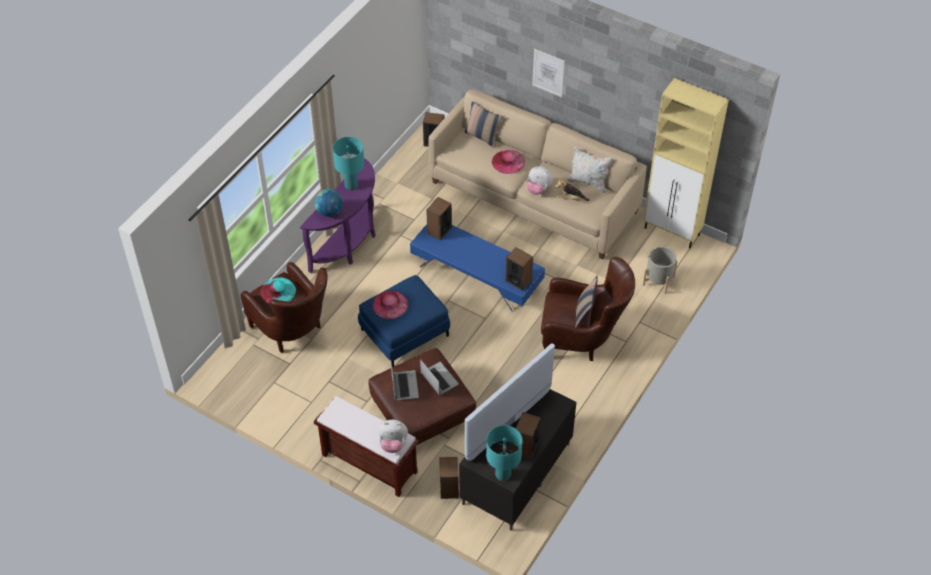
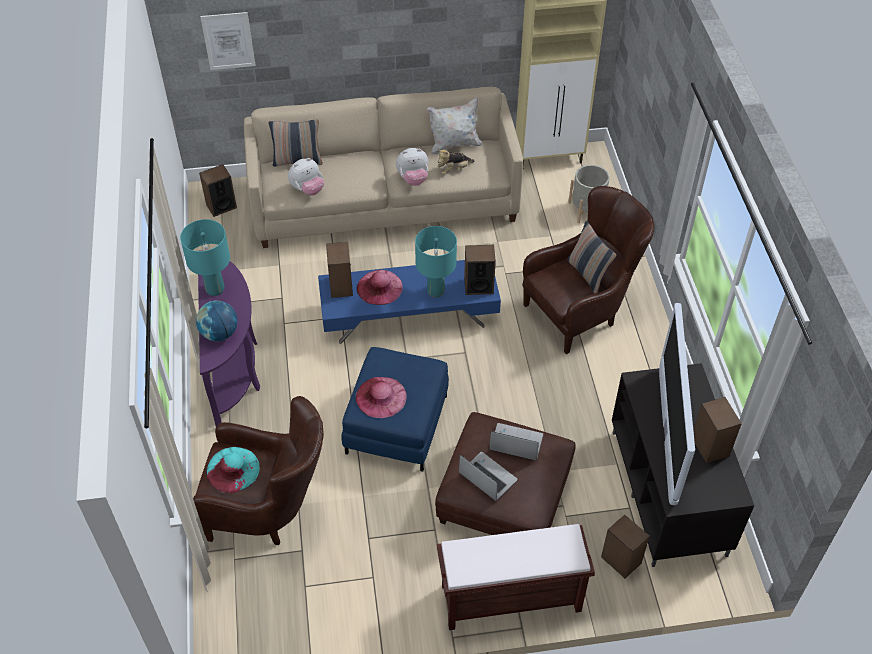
camera: 40 degrees left, 0 degrees up
plush toy [378,420,408,453] -> plush toy moved to [288,158,324,196]
turquoise table lamp [486,425,523,481] -> turquoise table lamp moved to [415,226,457,298]
pink hat [492,150,525,174] -> pink hat moved to [357,270,403,305]
picture [532,49,565,97] -> picture moved to [200,12,256,70]

